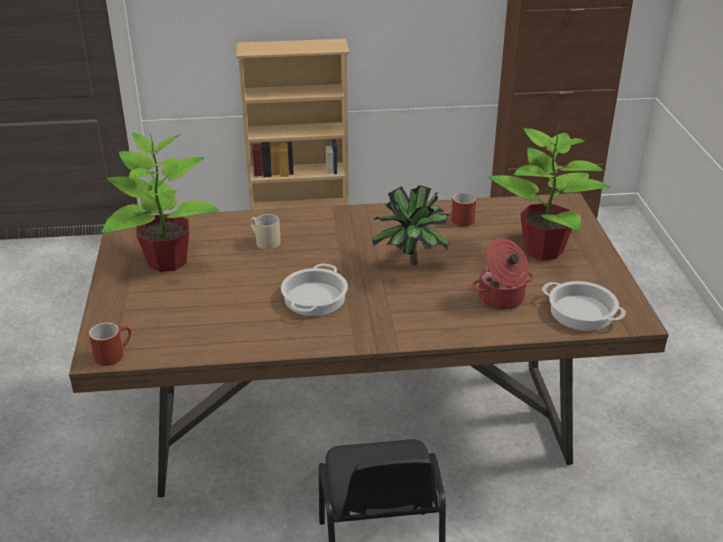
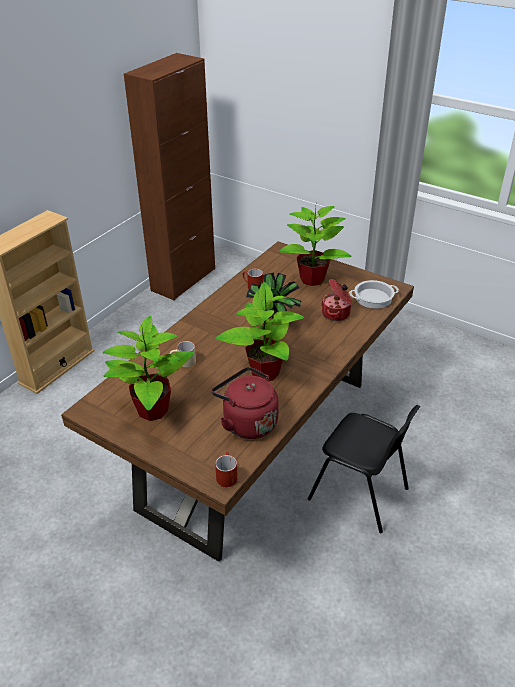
camera: 50 degrees left, 5 degrees up
cooking pot [281,264,348,316] -> potted plant [215,282,304,381]
none -> red kettle [212,367,279,439]

